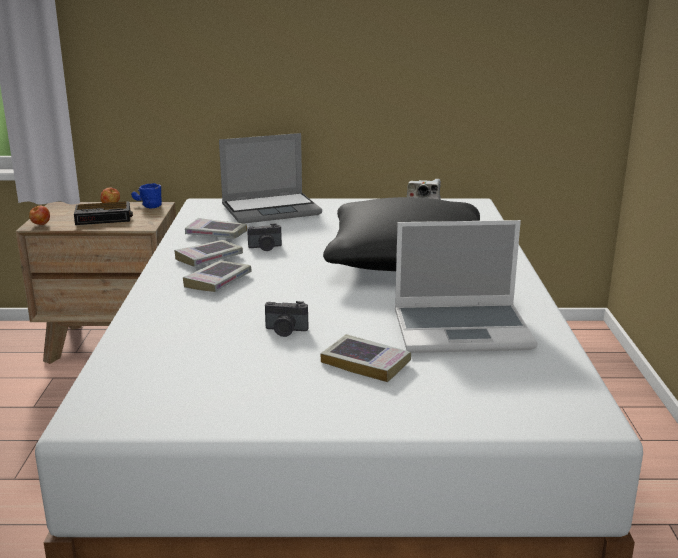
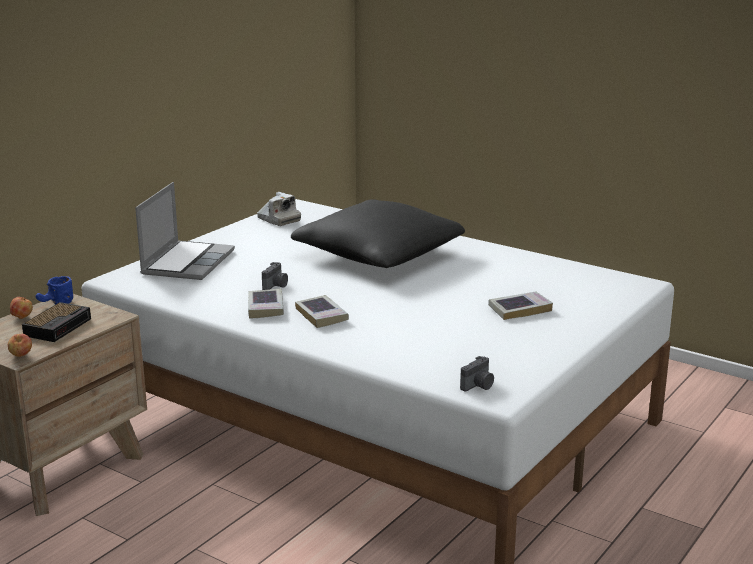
camera: 55 degrees left, 0 degrees up
book [185,218,247,239] -> none
camera [265,301,308,337] -> camera moved to [460,356,494,391]
laptop [395,220,537,353] -> none

